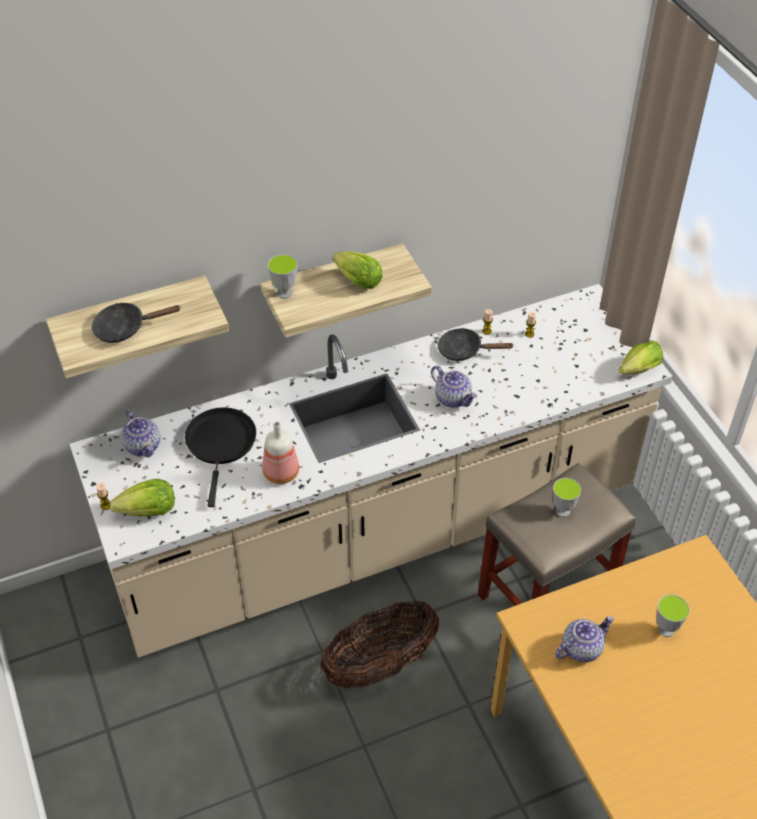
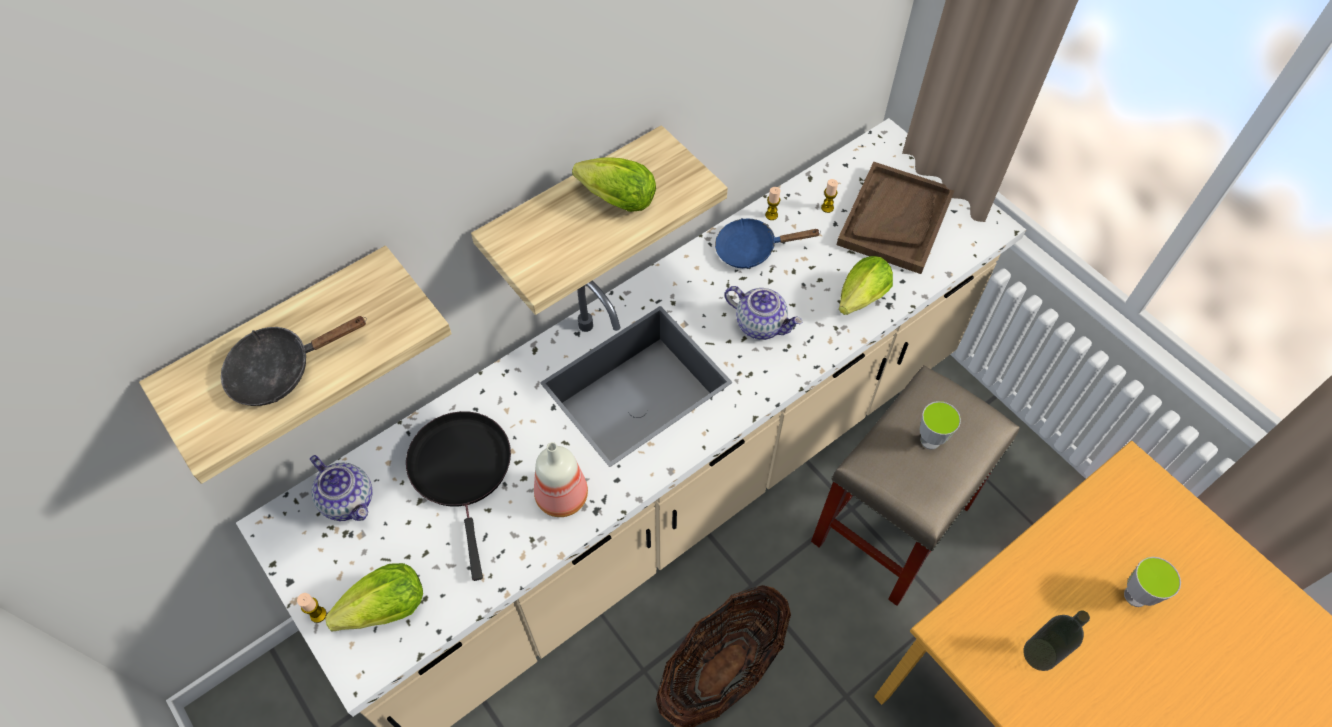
camera: 15 degrees left, 10 degrees up
cup [268,254,297,299] -> none
black frying pan [437,328,514,361] -> blue frying pan [715,218,821,268]
teapot [555,616,614,662] -> bottle [1023,610,1090,671]
lettuce [619,340,663,375] -> lettuce moved to [839,256,893,315]
none -> brown tray [837,162,955,274]

